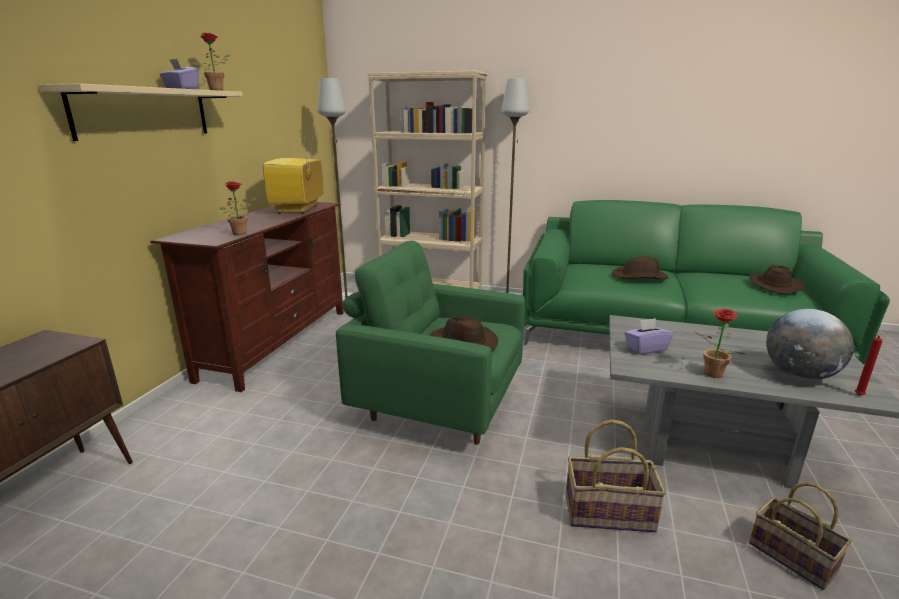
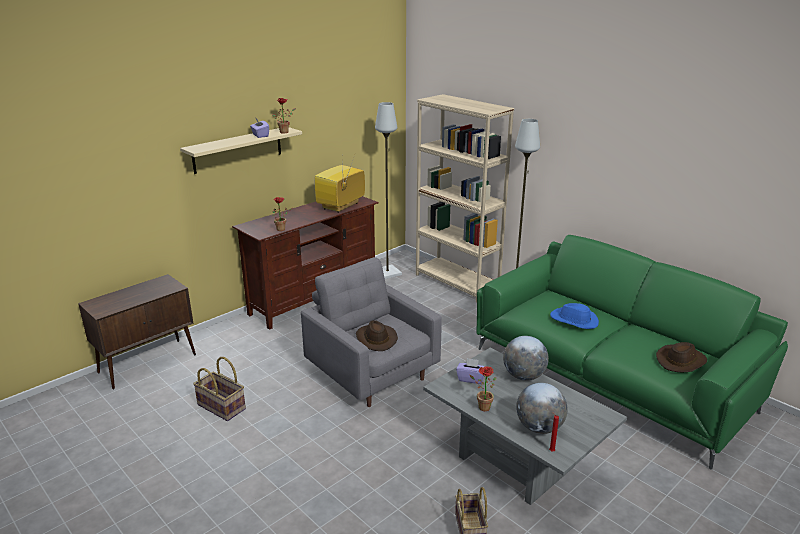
camera: 30 degrees right, 5 degrees up
green armchair [336,241,525,445] -> grey armchair [301,257,442,407]
basket [566,419,666,532] -> basket moved to [193,357,246,421]
brown hat [612,257,669,279] -> blue hat [550,303,599,329]
none -> globe [503,336,549,381]

